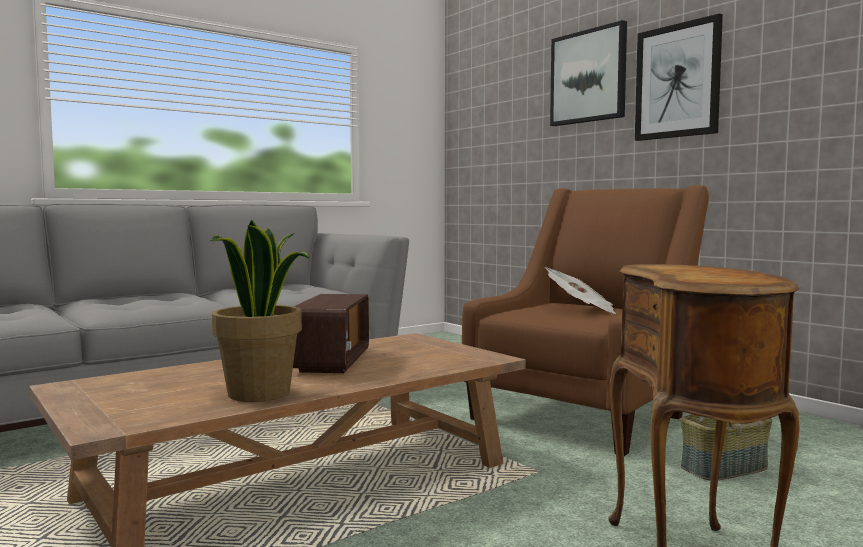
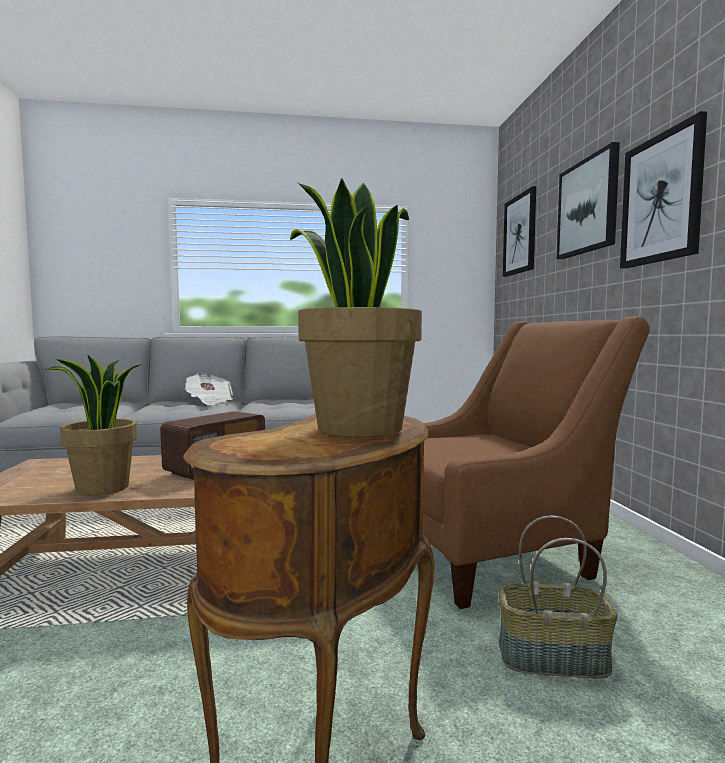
camera: 30 degrees right, 0 degrees up
newspaper [545,267,616,314] -> newspaper moved to [185,373,233,405]
none -> potted plant [290,179,422,437]
none -> picture [503,186,536,277]

